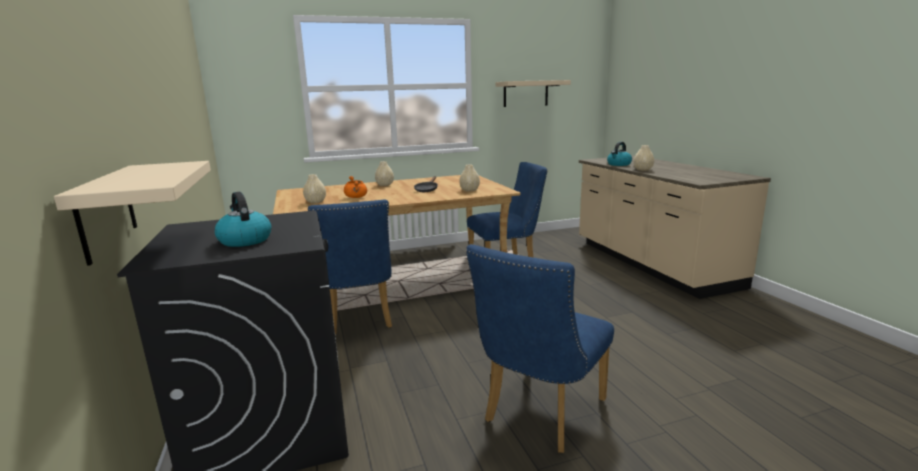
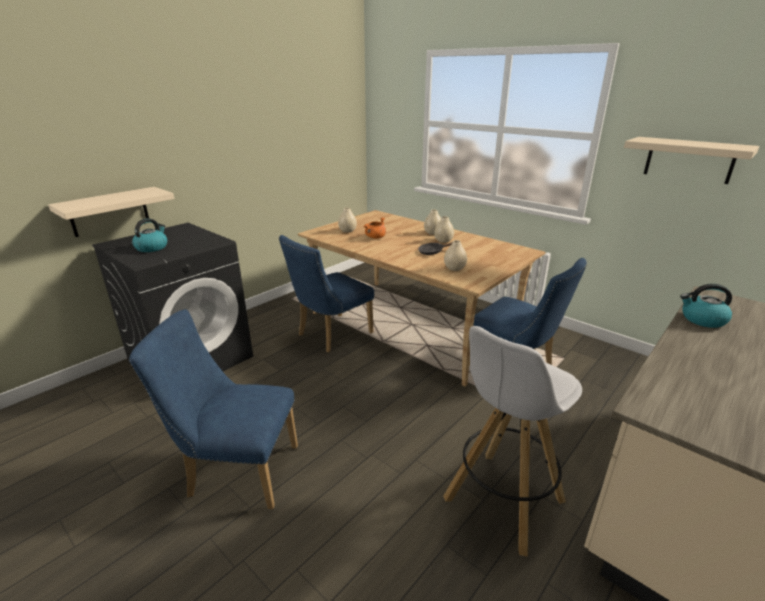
camera: 60 degrees right, 10 degrees up
beige vase [634,145,654,171] -> beige vase moved to [434,216,454,243]
none -> white stool [443,326,582,557]

